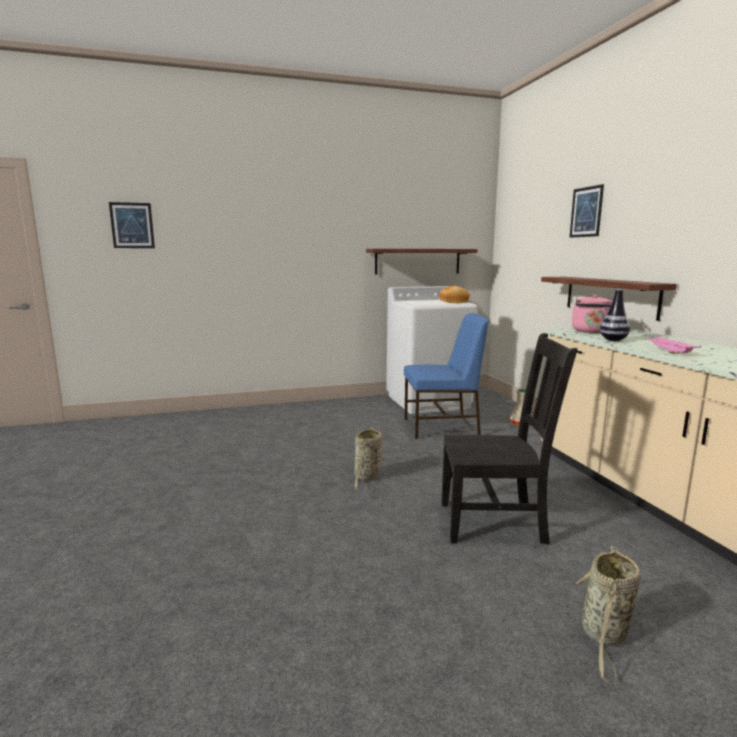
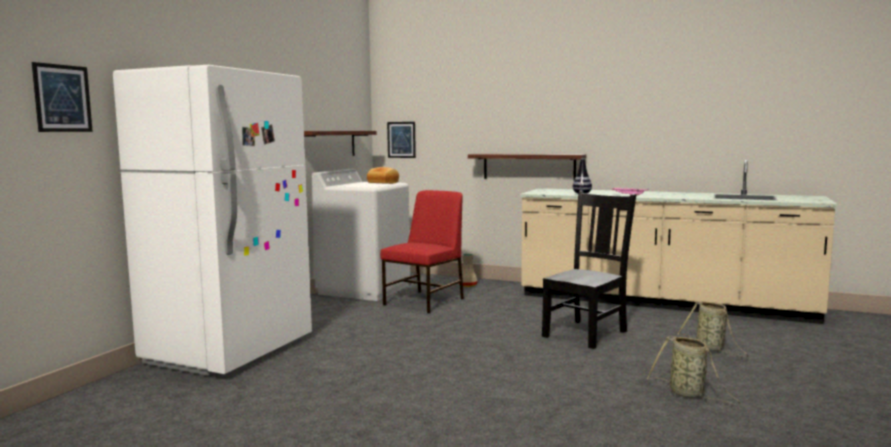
camera: 50 degrees left, 5 degrees down
basket [354,427,382,492] -> basket moved to [647,336,740,404]
blue chair [404,313,489,439] -> red chair [380,190,464,313]
picture [569,184,604,238] -> picture moved to [387,122,416,158]
pink kettle [572,294,614,333] -> none
none -> white fridge [113,65,312,376]

